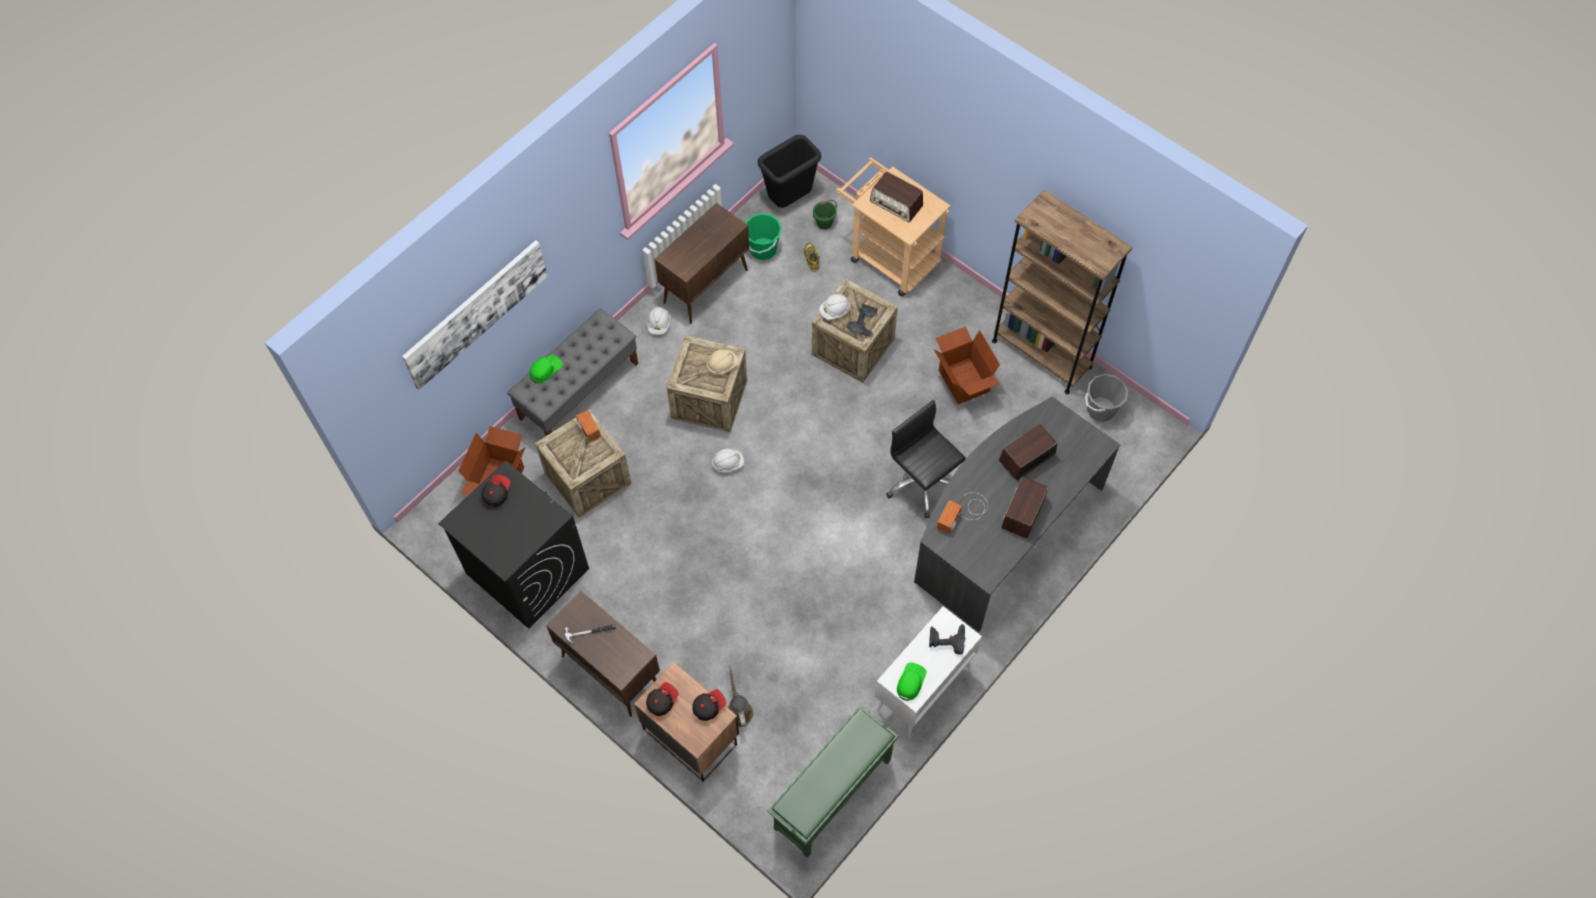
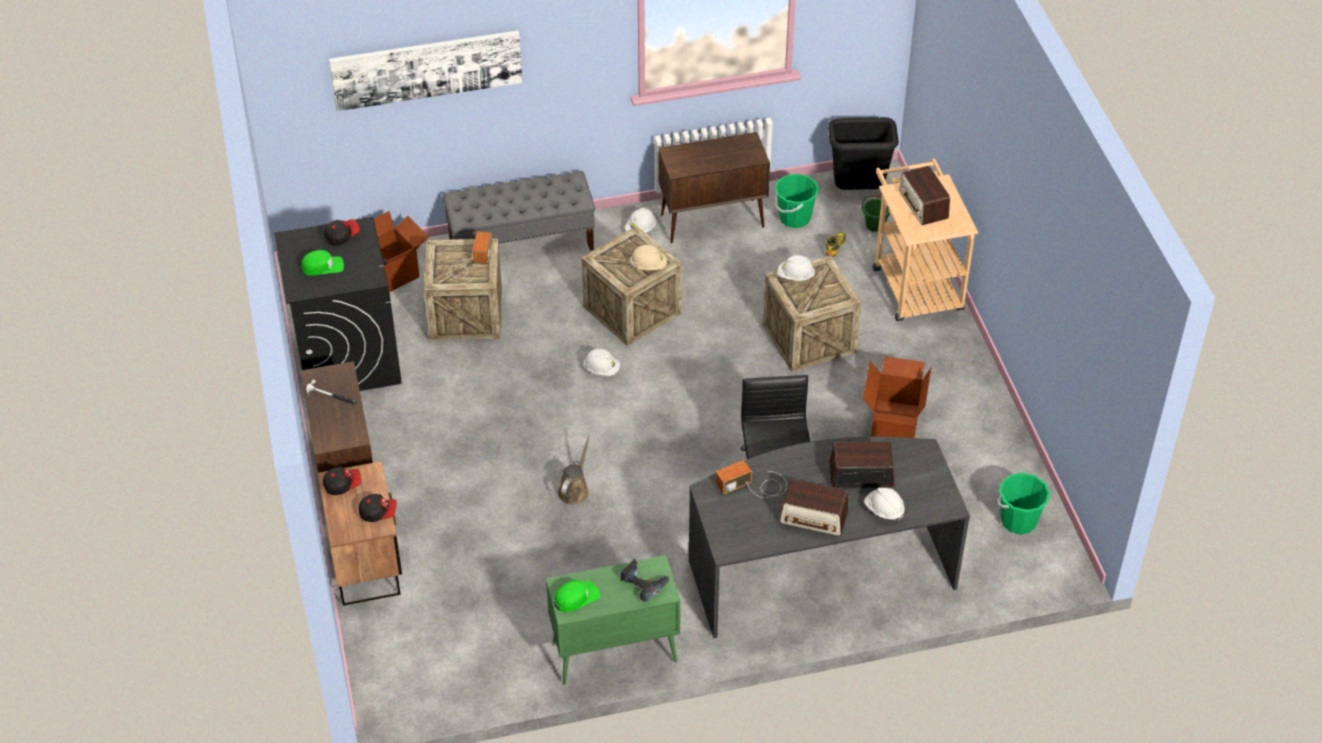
camera: 35 degrees right, 15 degrees down
green cap [530,355,563,383] -> green cap moved to [301,250,344,276]
brown watering can [728,665,753,727] -> brown watering can moved to [557,436,590,505]
green shoe rack [767,705,899,858] -> none
power drill [847,304,877,337] -> none
white cabinet [875,606,982,738] -> green cabinet [546,555,681,685]
brown bookcase [992,190,1133,394] -> none
radio [1001,477,1048,539] -> radio turned 135 degrees counterclockwise [779,479,848,536]
grey bucket [1085,374,1128,422] -> green bucket [998,473,1050,535]
none -> white hard hat [864,487,905,520]

